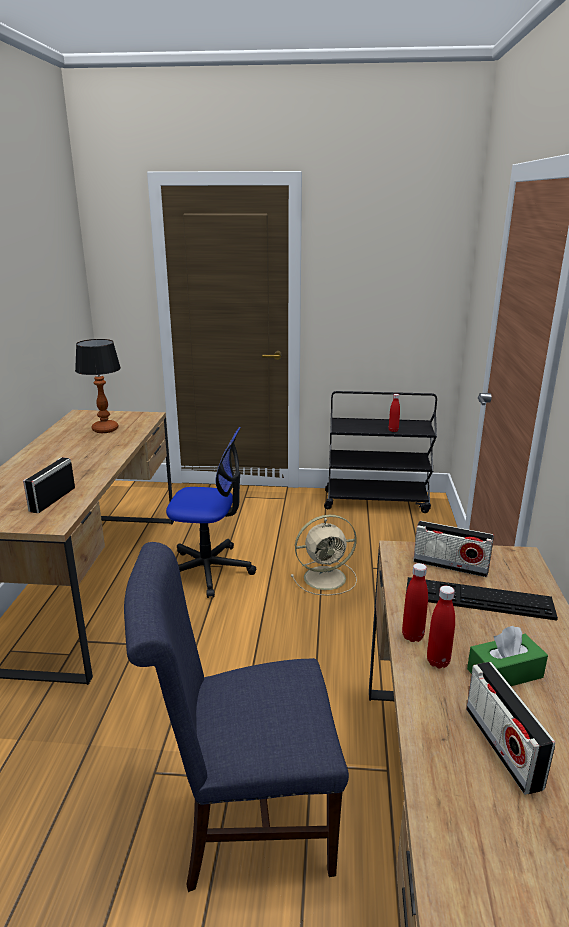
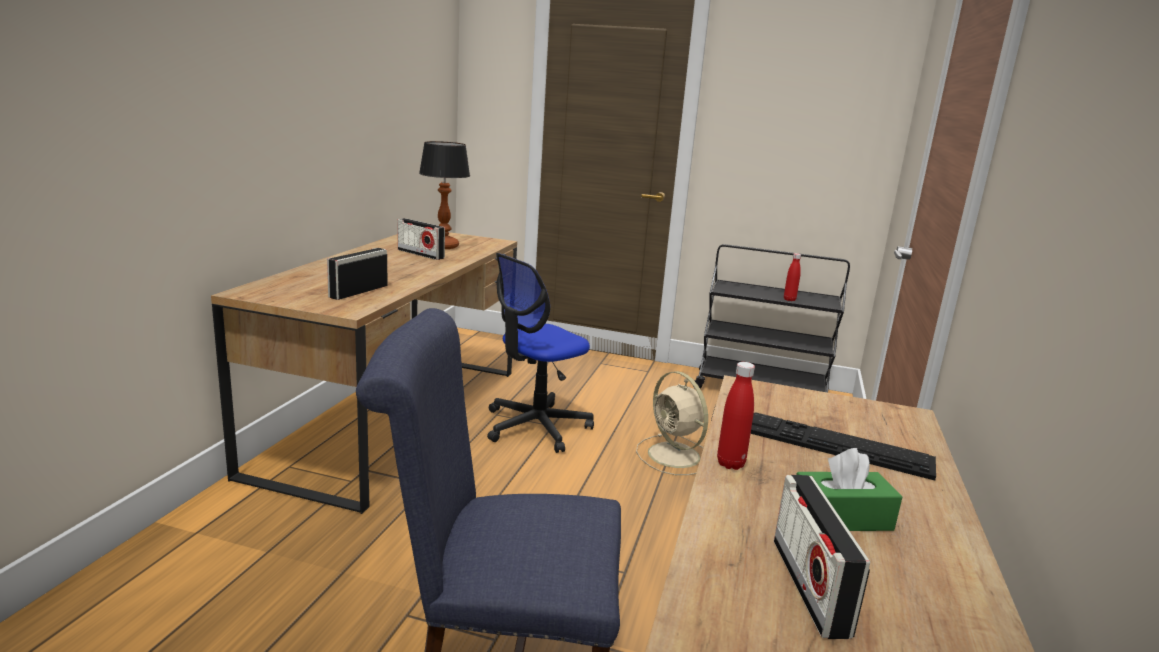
camera: 10 degrees right, 5 degrees down
office chair [166,427,256,598] -> office chair turned 120 degrees clockwise [487,253,594,453]
beige fan [291,515,357,596] -> beige fan turned 60 degrees clockwise [636,371,708,475]
radio [413,521,494,577] -> radio moved to [398,218,445,260]
red bottle [427,586,455,669] -> none

